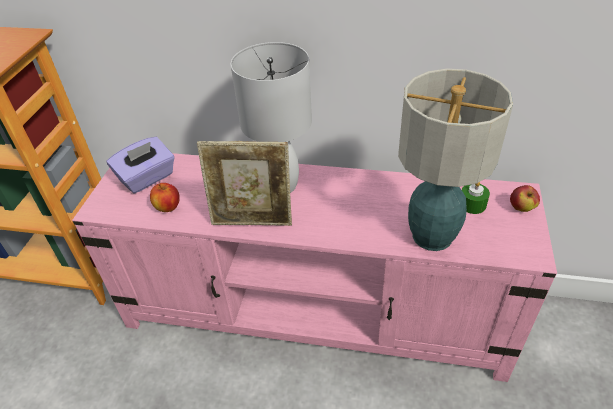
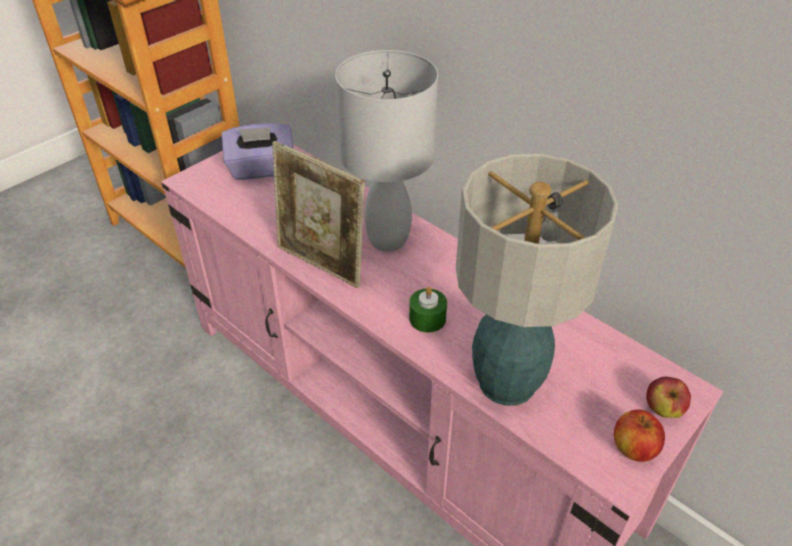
camera: 30 degrees right, 0 degrees up
apple [150,183,180,212] -> apple moved to [614,409,665,462]
green candle [462,182,490,214] -> green candle moved to [409,287,447,333]

